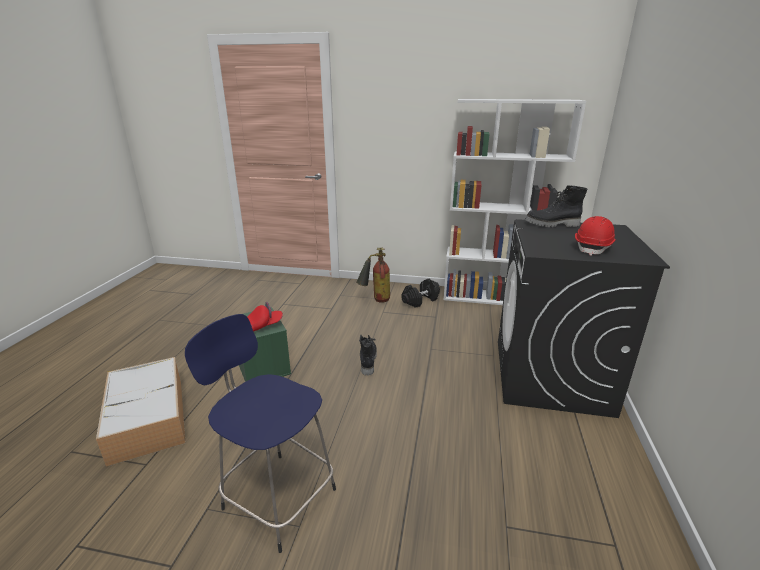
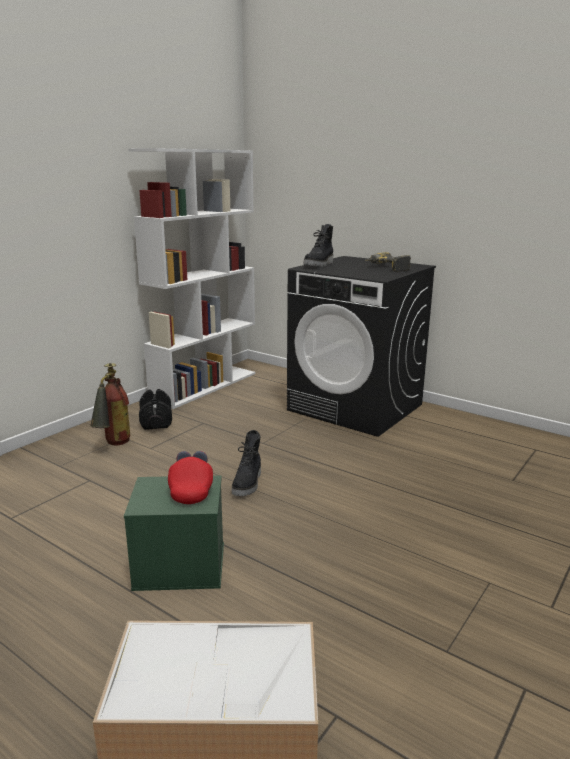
camera: 65 degrees left, 5 degrees down
blue stool [185,314,336,553] -> none
black boot [359,335,377,376] -> black boot turned 105 degrees counterclockwise [232,430,261,496]
red hard hat [575,216,616,256] -> power drill [365,252,411,272]

